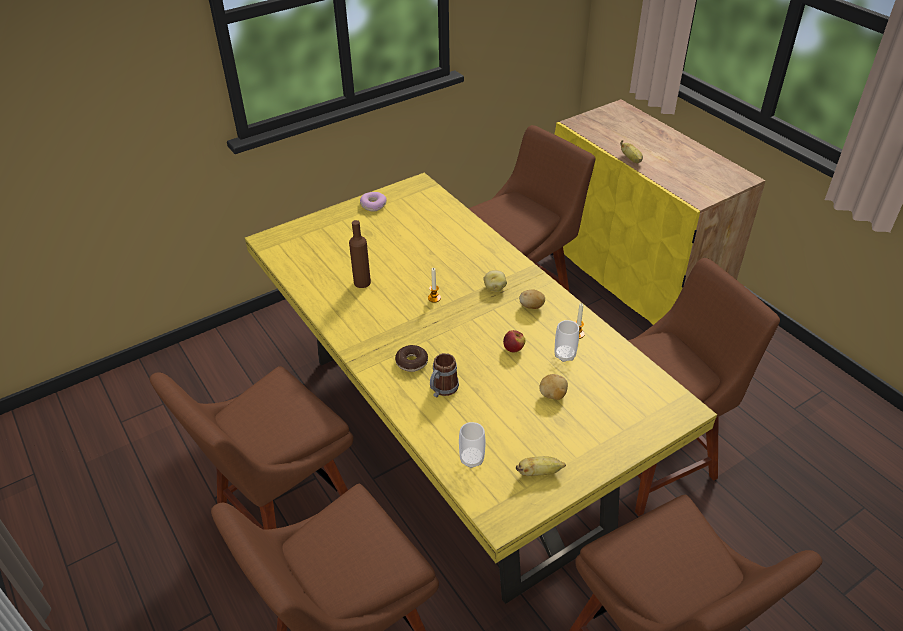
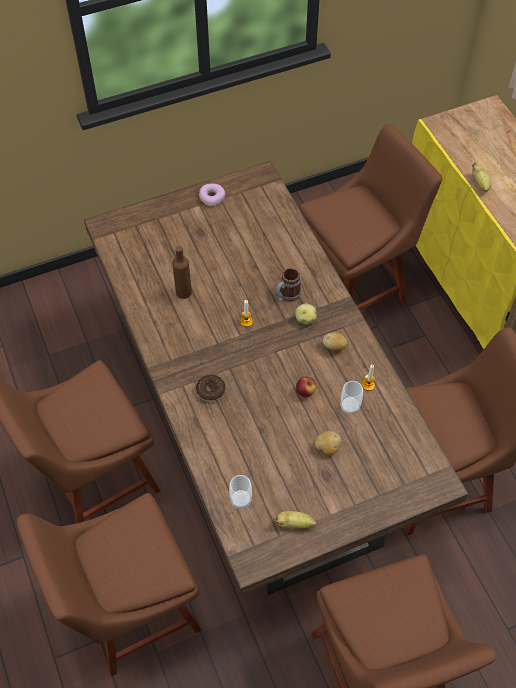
camera: 10 degrees right, 15 degrees up
yellow dining table [245,172,717,604] -> brown dining table [84,161,468,595]
mug [430,353,459,397] -> mug moved to [276,268,301,302]

